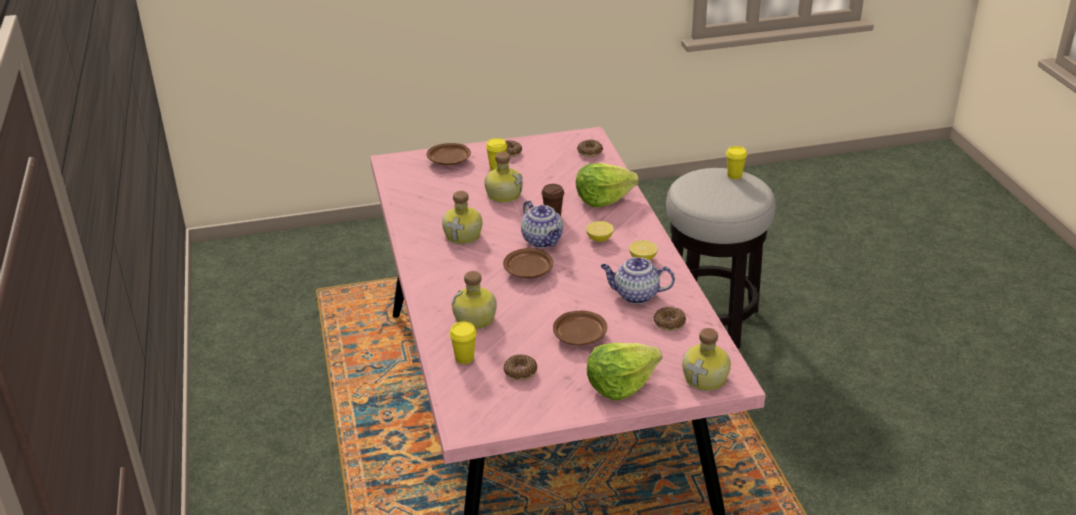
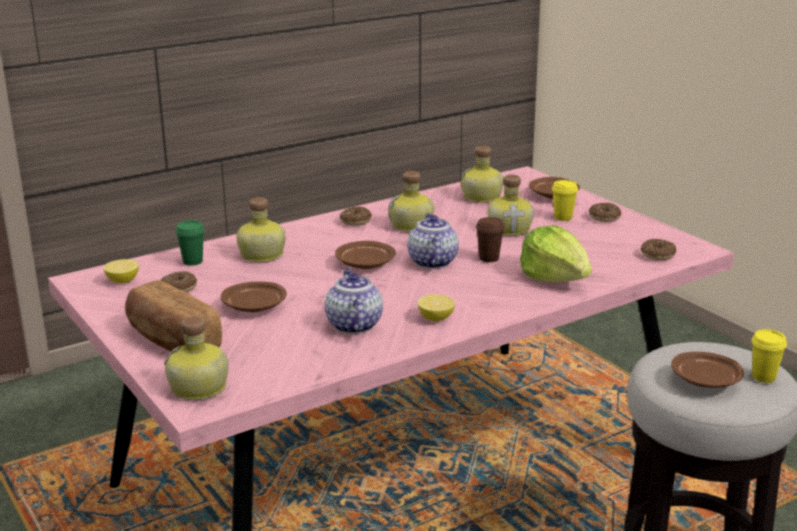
camera: 70 degrees right, 10 degrees down
yellow cup [449,322,477,364] -> green cup [176,220,205,266]
teapot [521,200,563,248] -> teapot turned 135 degrees clockwise [407,213,459,269]
lemon [586,221,614,242] -> lemon moved to [103,259,139,283]
lettuce [587,343,662,401] -> bread [125,280,222,352]
donut [654,307,686,331] -> donut moved to [340,206,372,226]
none -> bottle [461,146,504,203]
none -> brown plate [671,352,744,388]

